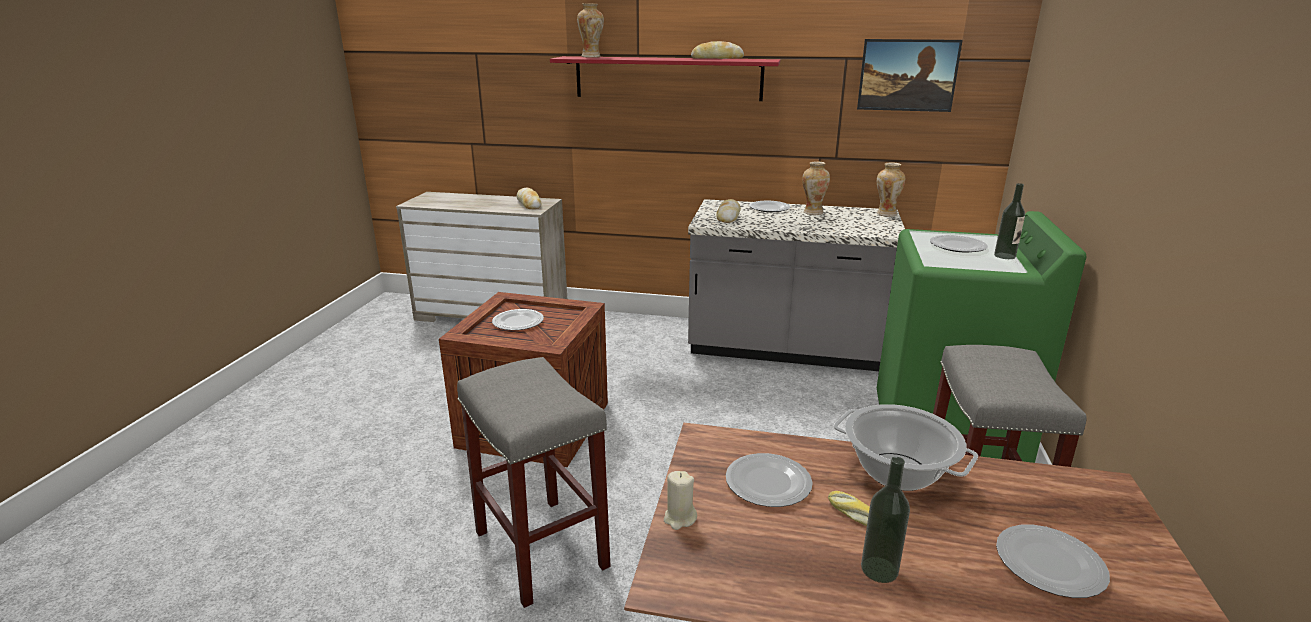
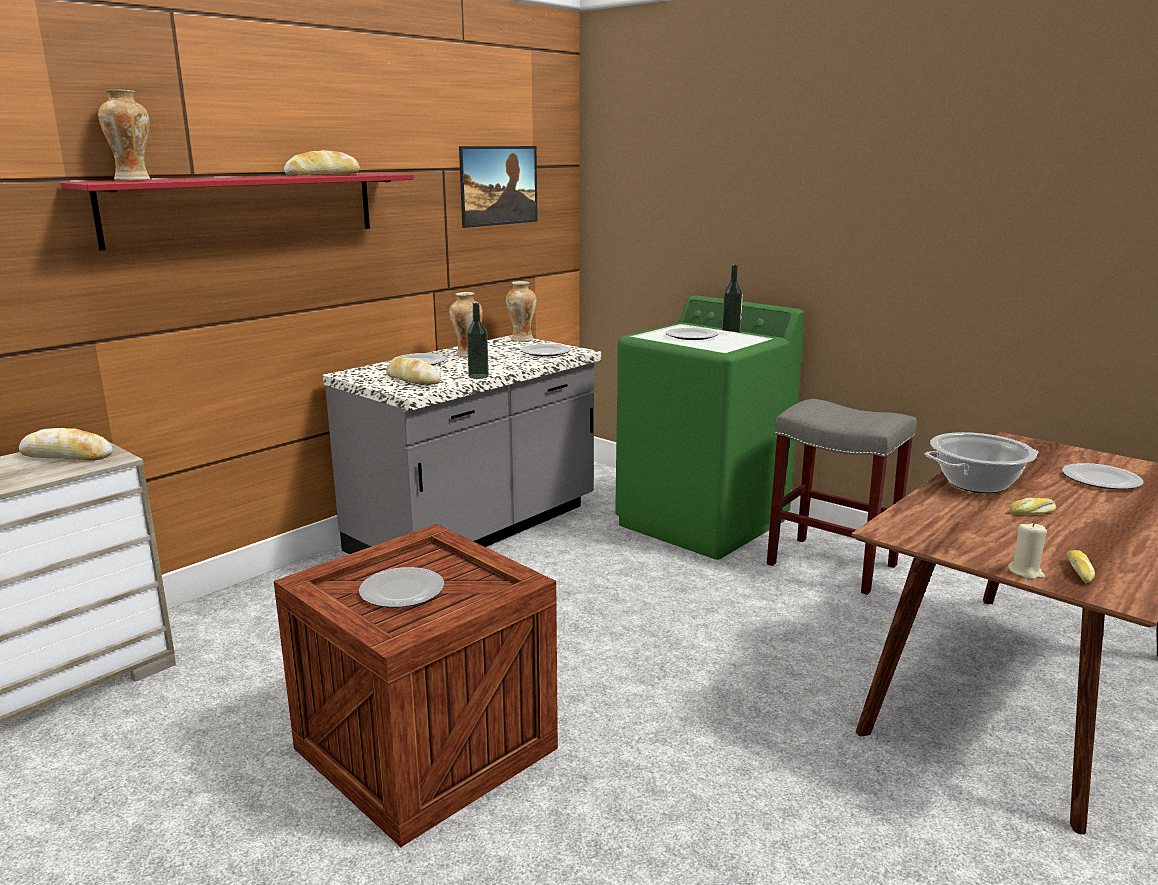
camera: 60 degrees left, 5 degrees down
grey stool [457,357,610,608] -> none
plate [726,453,813,507] -> plate moved to [521,344,571,357]
bottle [861,457,910,583] -> bottle moved to [467,303,489,379]
none -> bread [1066,550,1095,583]

